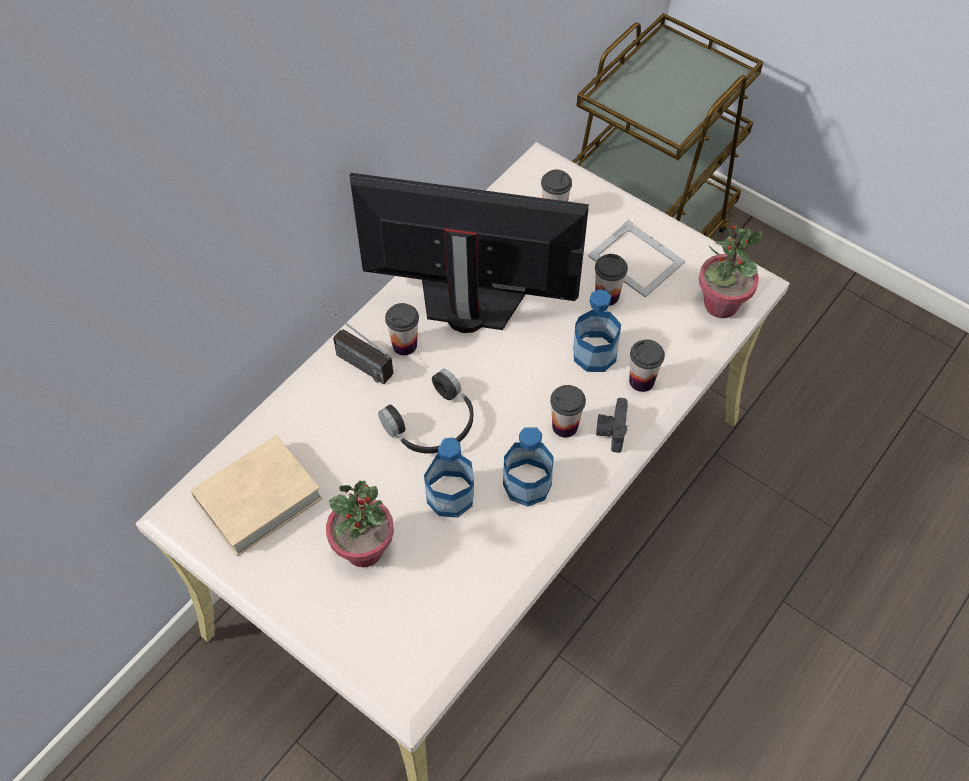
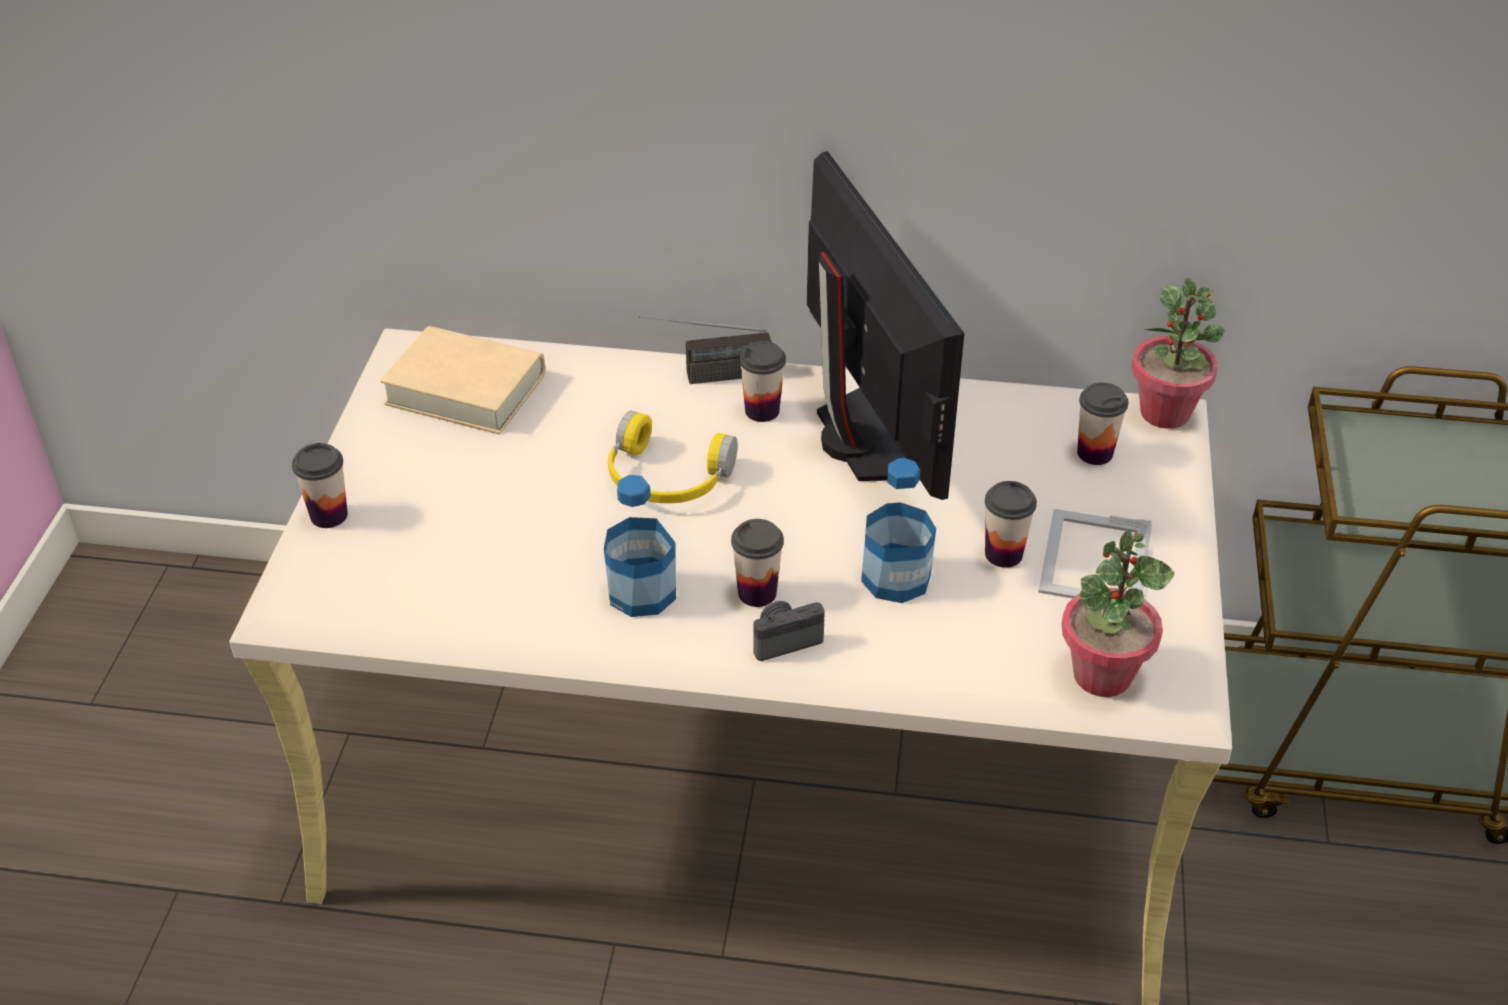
camera: 60 degrees right, 15 degrees down
radio [312,298,393,384] -> radio turned 105 degrees counterclockwise [639,316,772,384]
potted plant [326,480,394,567] -> potted plant moved to [1131,278,1225,429]
black headphones [378,369,473,454] -> yellow headphones [608,411,738,503]
bottle [424,438,474,518] -> none
cup [629,339,665,392] -> cup moved to [292,443,348,528]

